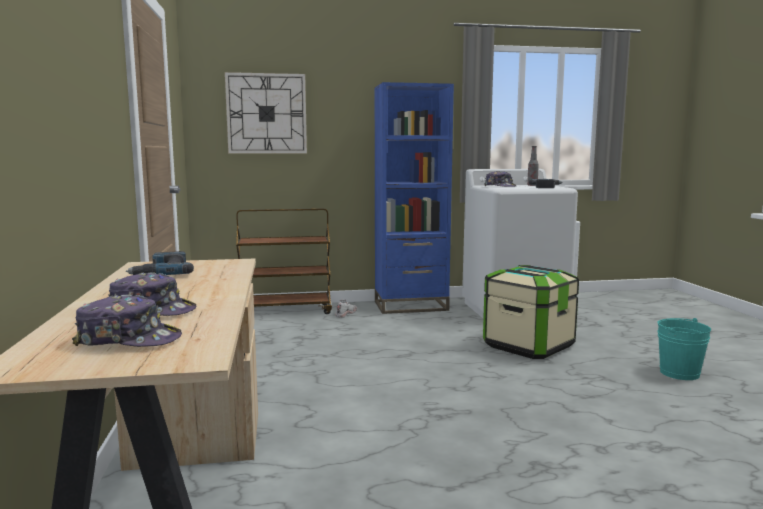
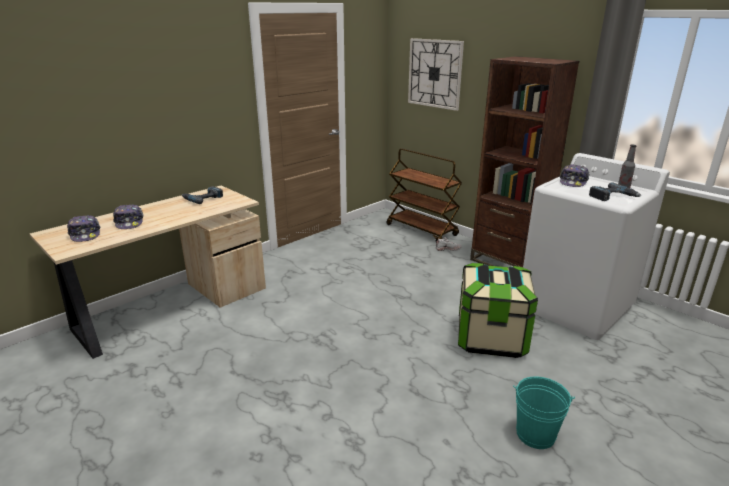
camera: 55 degrees right, 15 degrees up
blue bookcase [374,82,454,314] -> brown bookcase [470,56,579,267]

